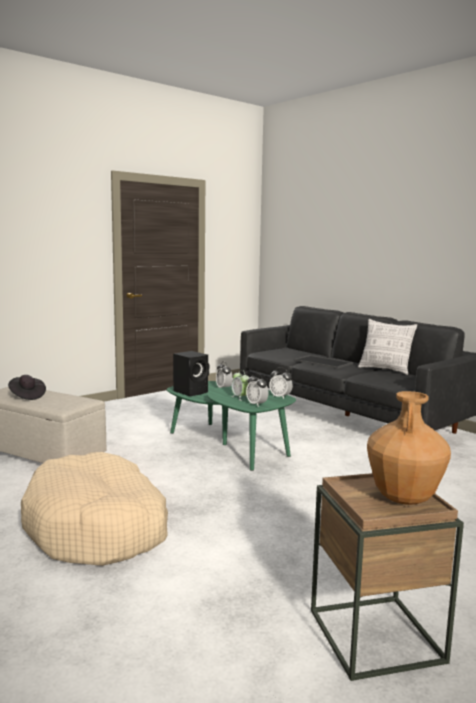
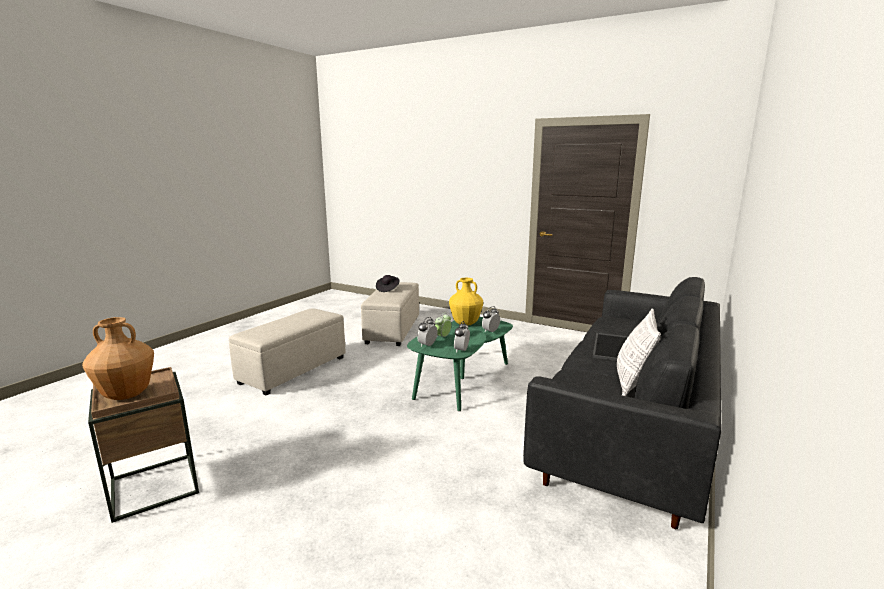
camera: 70 degrees right, 5 degrees up
beige dog bed [21,452,168,566] -> beige ottoman [229,308,346,395]
black speaker [173,351,209,396] -> yellow vase [449,278,483,325]

